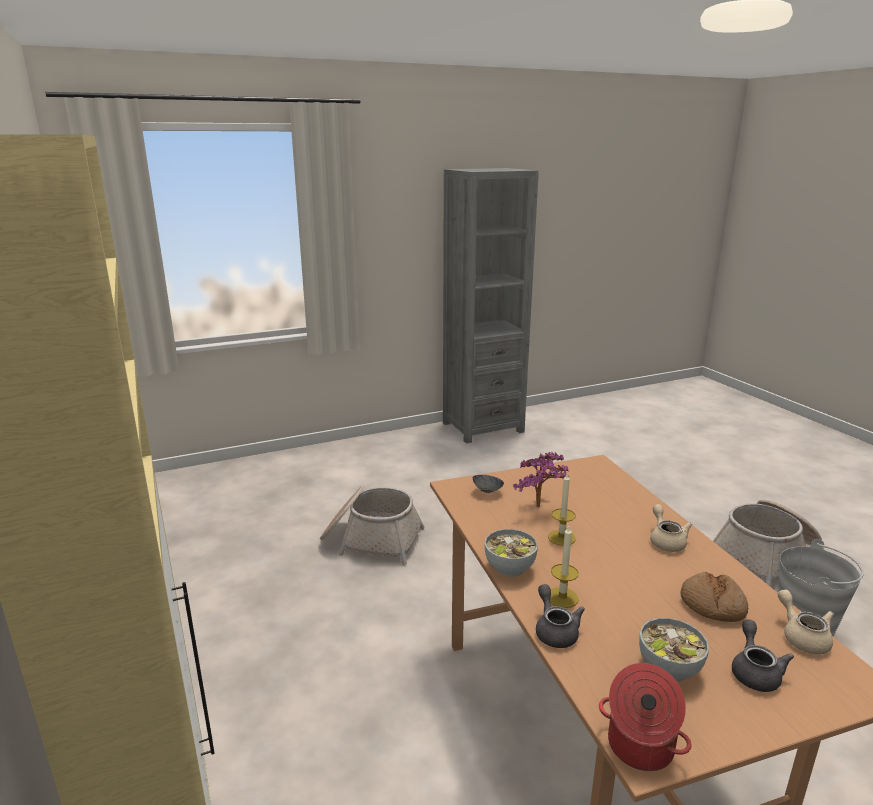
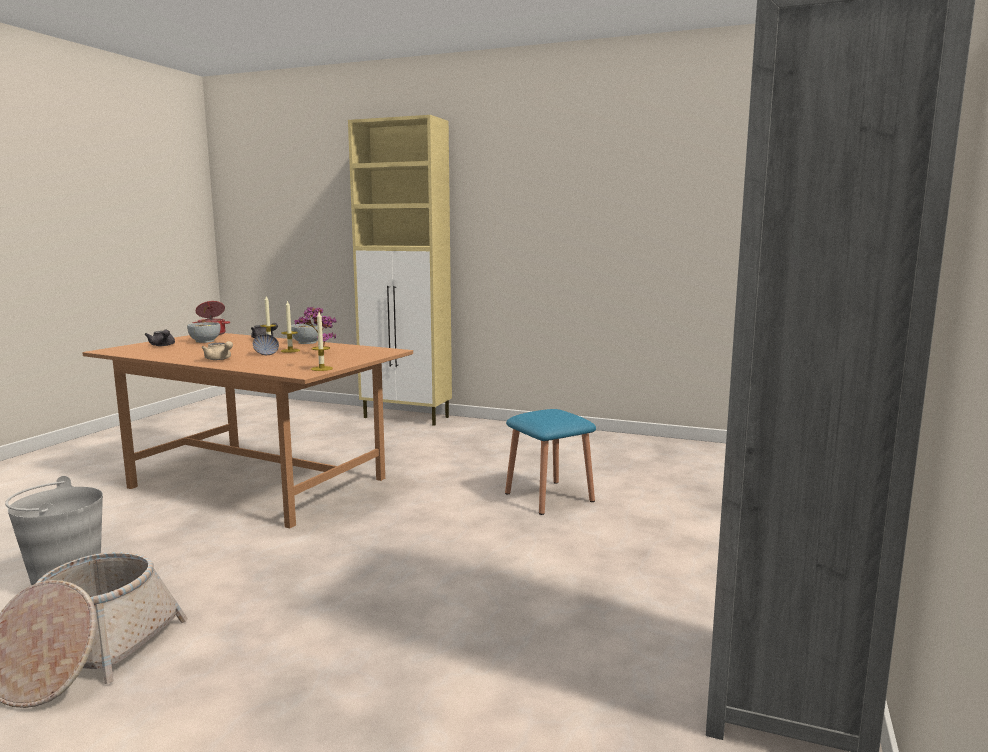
camera: 135 degrees right, 10 degrees down
basket [320,486,425,565] -> blue stool [505,409,596,515]
bowl [473,475,504,493] -> bowl moved to [253,334,279,355]
bread [680,572,748,622] -> none
beige teapot [778,590,834,654] -> none
none -> candle [311,312,333,371]

